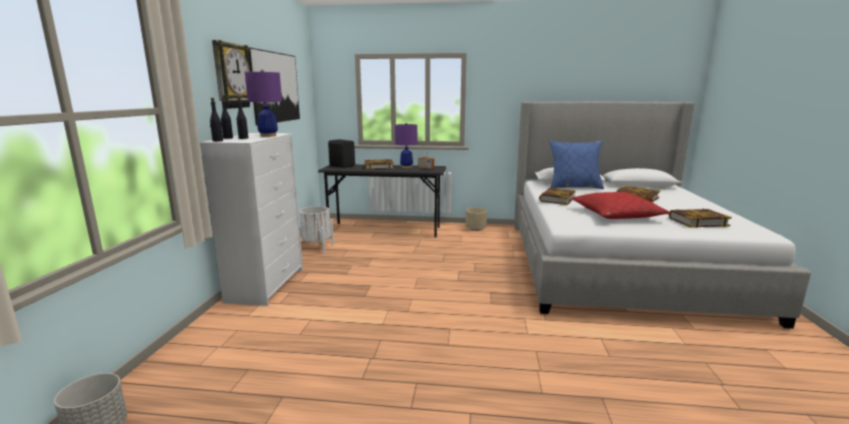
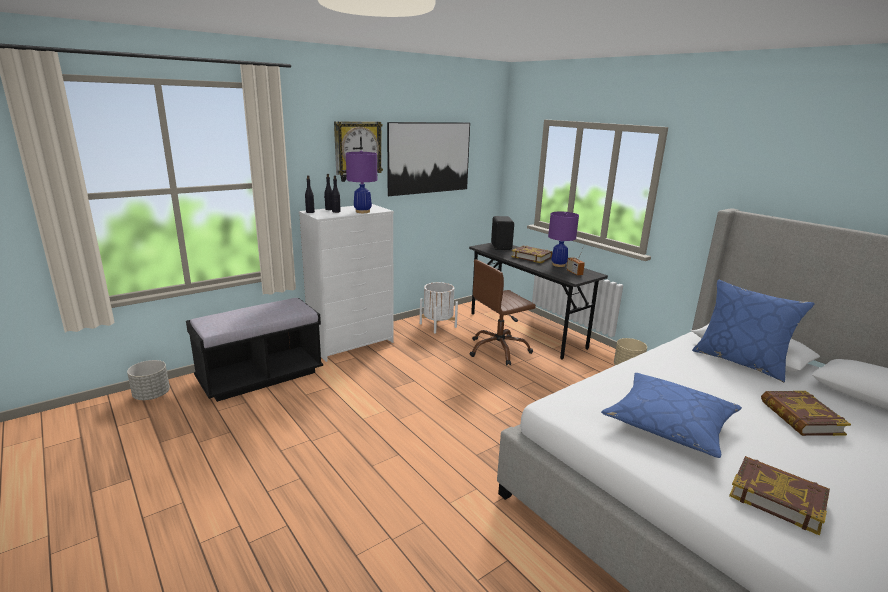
camera: 45 degrees right, 5 degrees up
book [539,188,576,205] -> none
red pillow [571,192,670,219] -> blue pillow [601,373,742,458]
none -> black bench [186,298,323,402]
none -> brown office chair [469,259,536,365]

